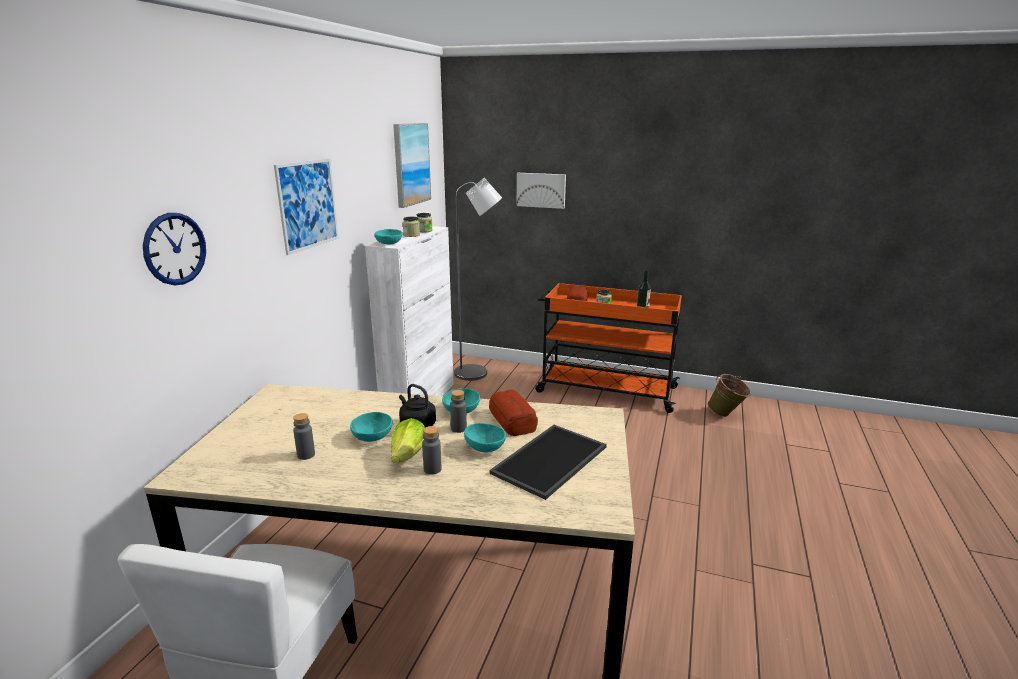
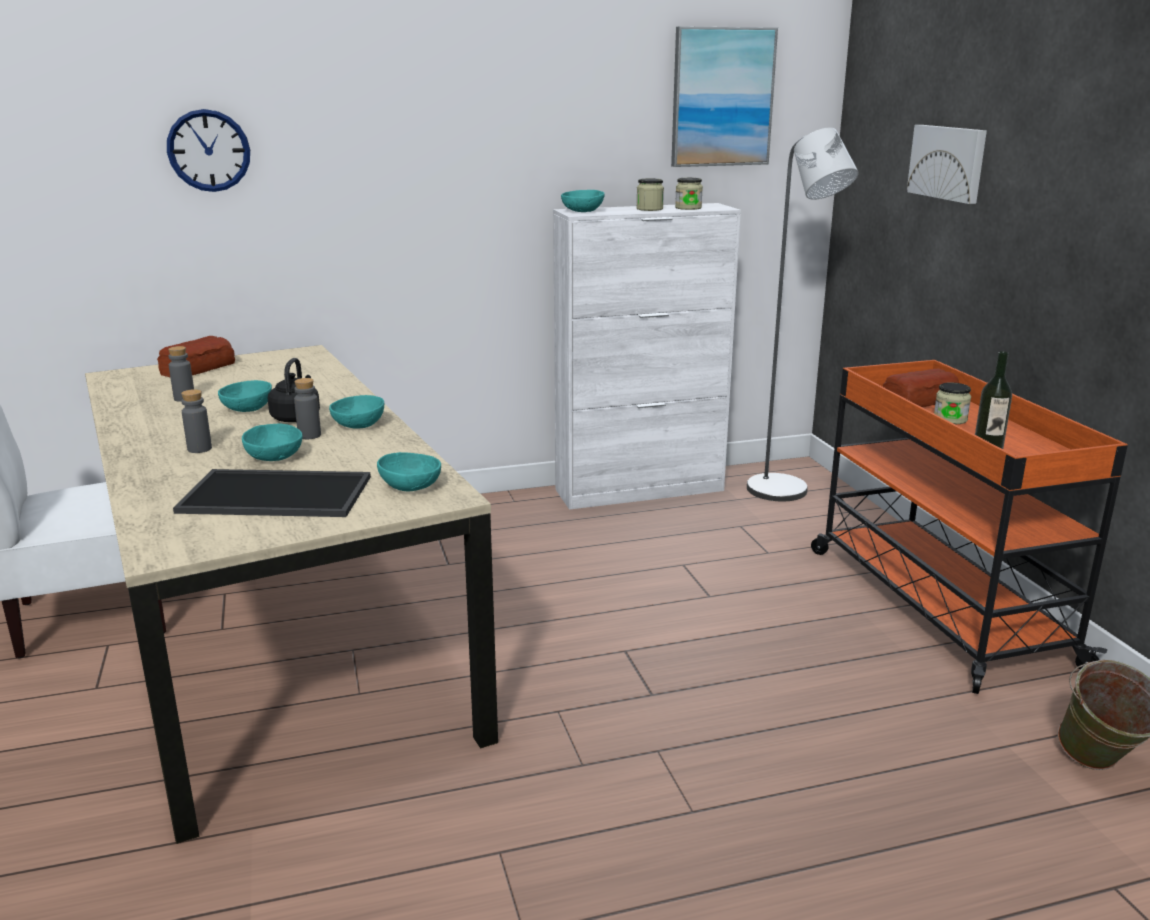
camera: 55 degrees right, 0 degrees up
picture [274,158,339,255] -> none
lettuce [391,418,426,463] -> none
bread [489,389,538,436] -> bread moved to [157,336,235,377]
none -> turquoise bowl [377,452,441,491]

